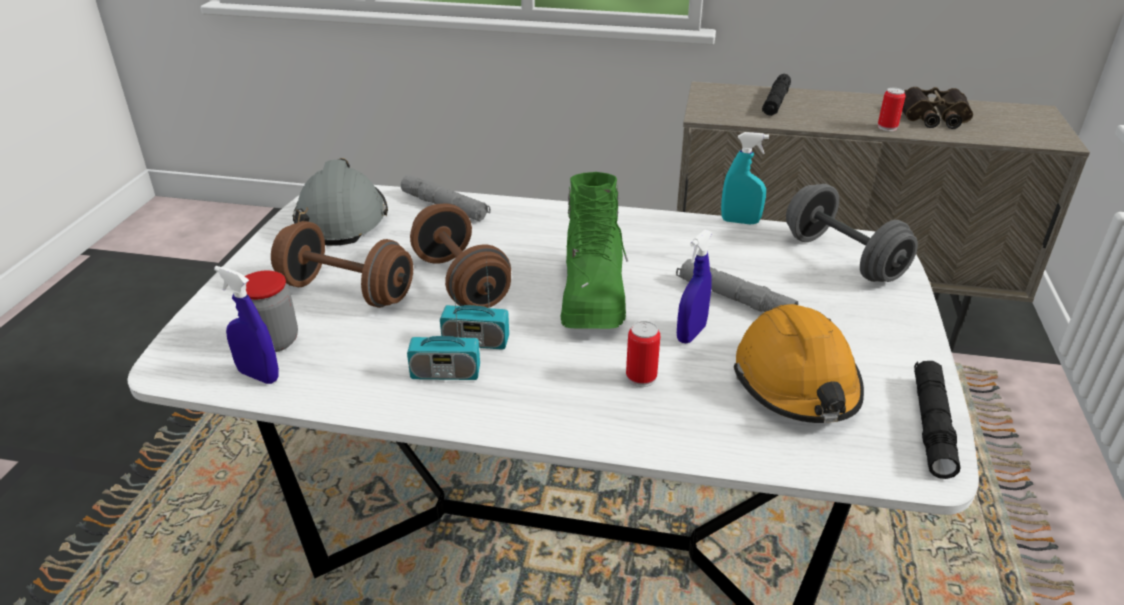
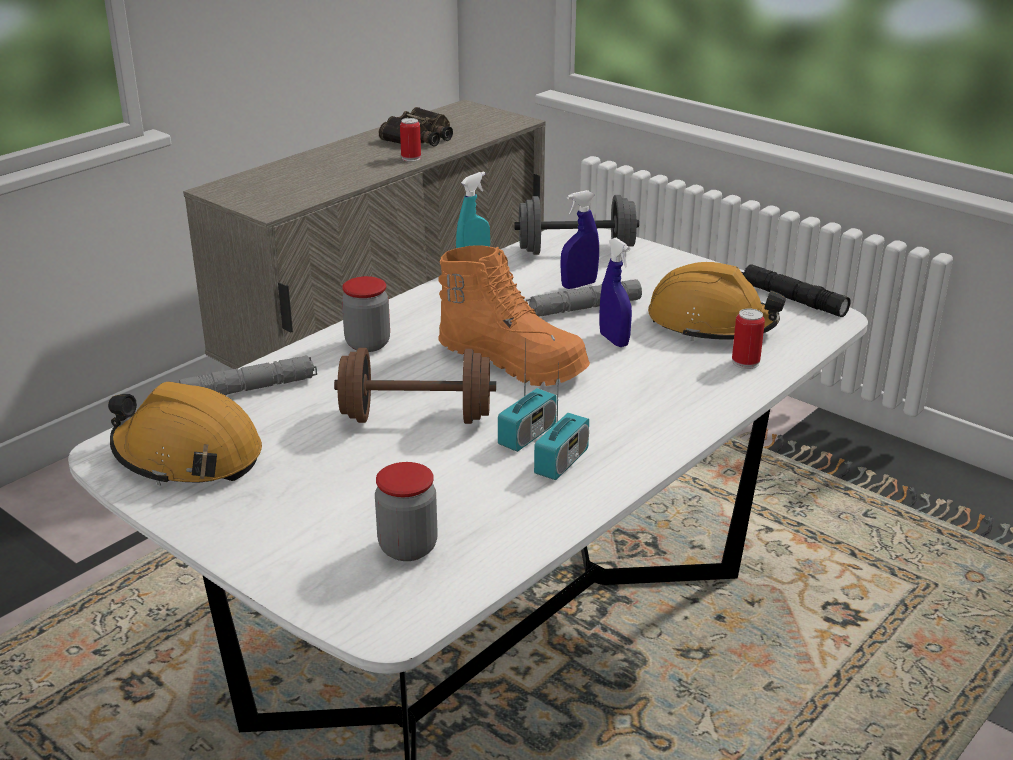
camera: 60 degrees left, 5 degrees down
blue spray bottle [214,266,279,384] -> blue spray bottle moved to [560,190,599,289]
brown dumbbell [271,221,413,308] -> none
grey hard hat [293,158,388,246] -> orange hard hat [108,381,262,486]
green boot [561,172,628,329] -> orange boot [438,245,590,386]
can [626,321,660,387] -> can moved to [732,308,765,369]
black flashlight [762,74,791,116] -> none
none -> jar [342,276,390,352]

